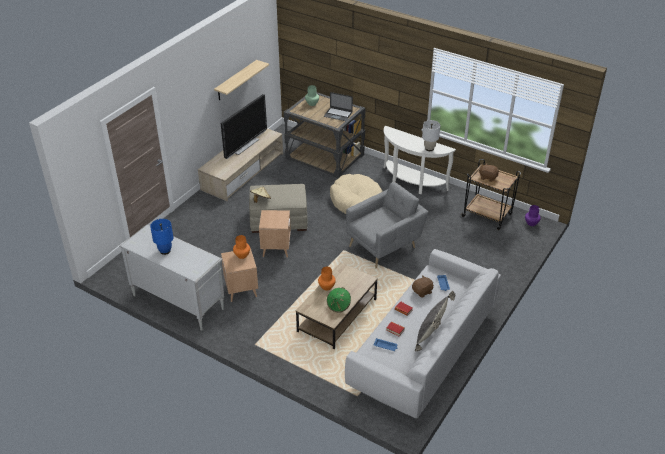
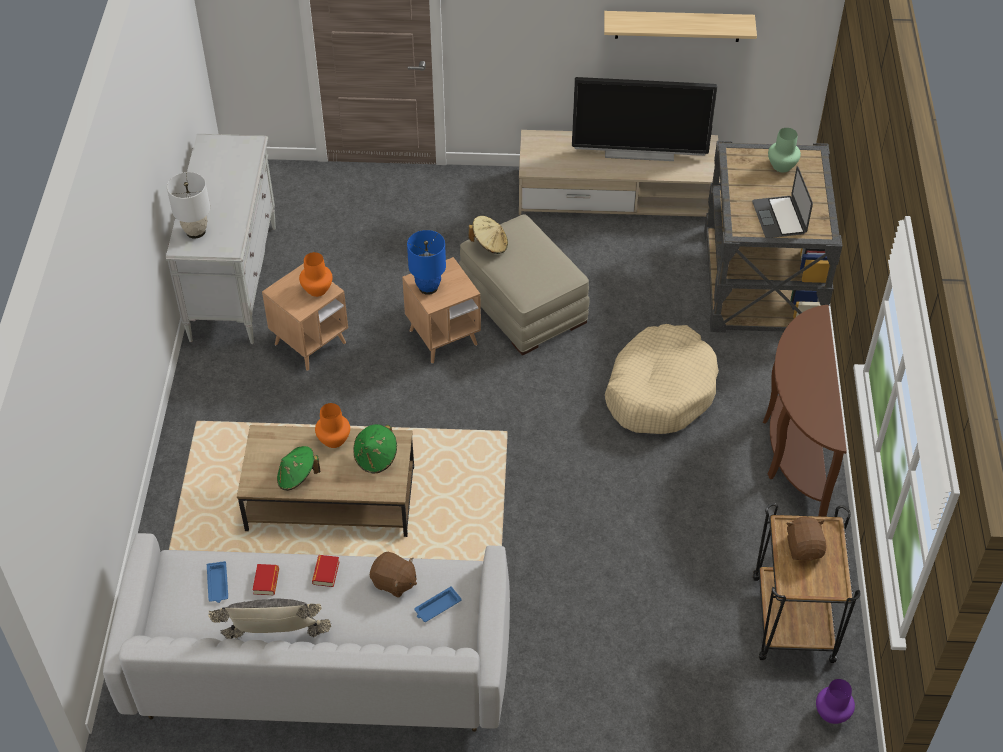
camera: 60 degrees right, 10 degrees up
blue table lamp [150,219,173,255] -> blue table lamp moved to [407,230,446,295]
grey armchair [346,182,428,268] -> none
white console table [383,126,456,194] -> brown console table [763,305,847,517]
white table lamp [422,120,440,151] -> white table lamp moved to [167,172,210,239]
none -> green hat [353,424,397,474]

